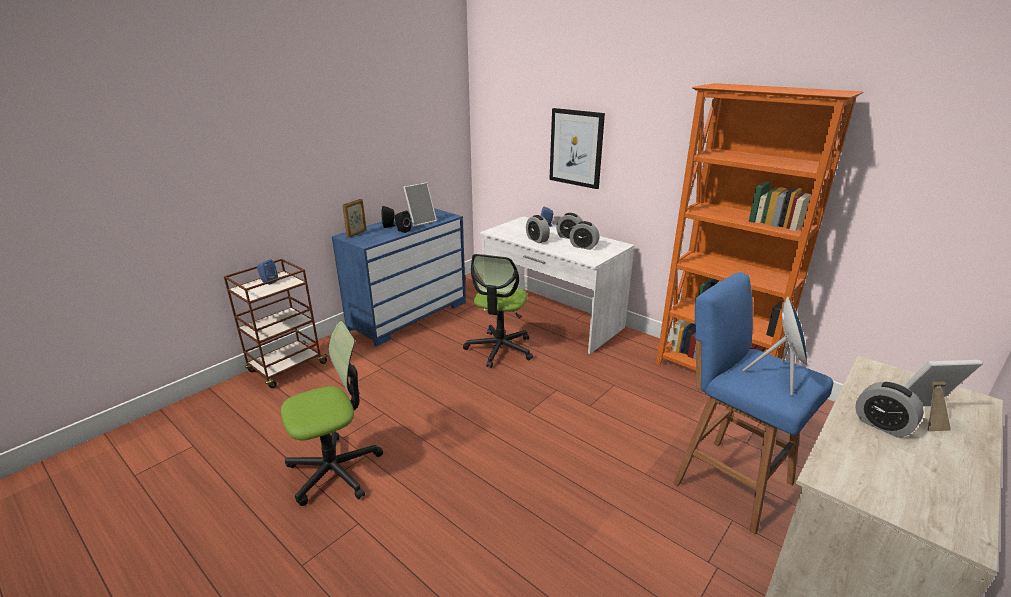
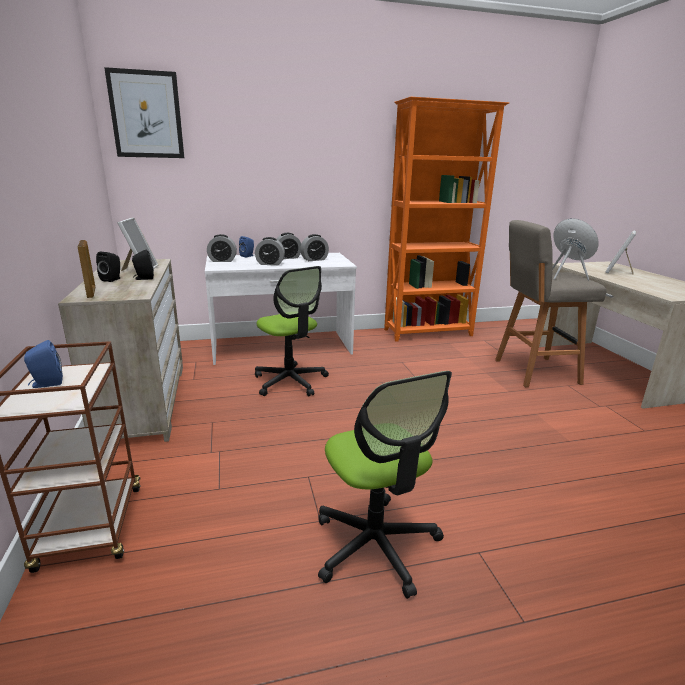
camera: 55 degrees left, 5 degrees down
office chair [281,321,383,506] -> office chair turned 150 degrees clockwise [318,371,452,599]
blue dresser [332,208,466,347] -> beige dresser [58,259,183,442]
picture [549,108,605,189] -> picture moved to [104,67,184,158]
blue stool [673,272,834,534] -> grey stool [495,220,607,387]
alarm clock [855,382,924,438] -> alarm clock moved to [207,234,237,262]

